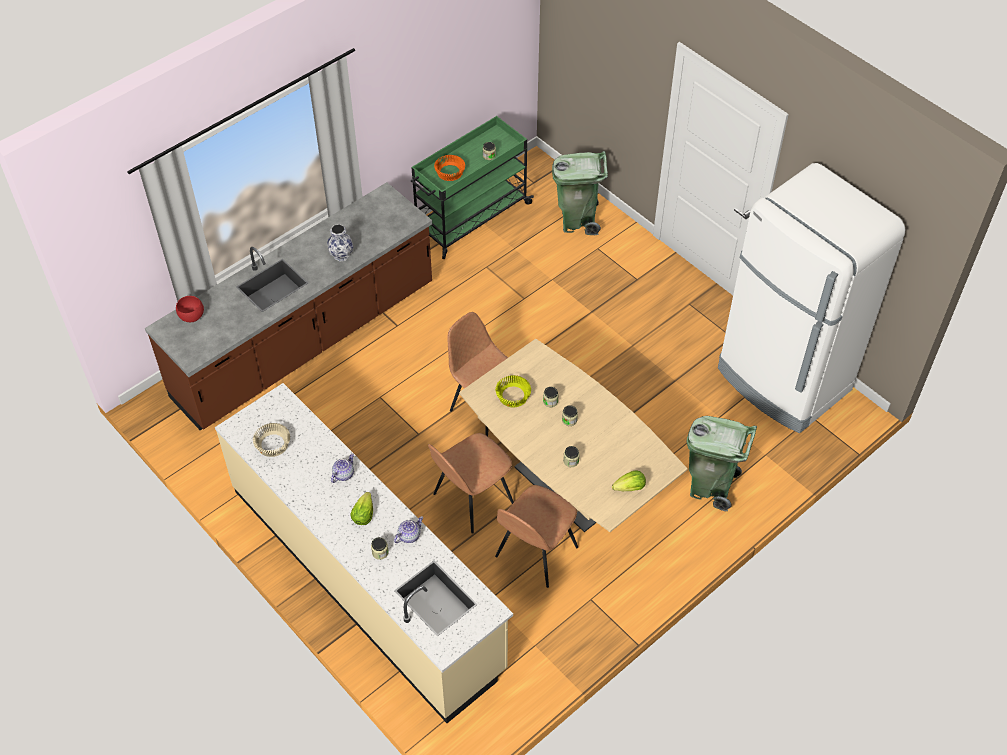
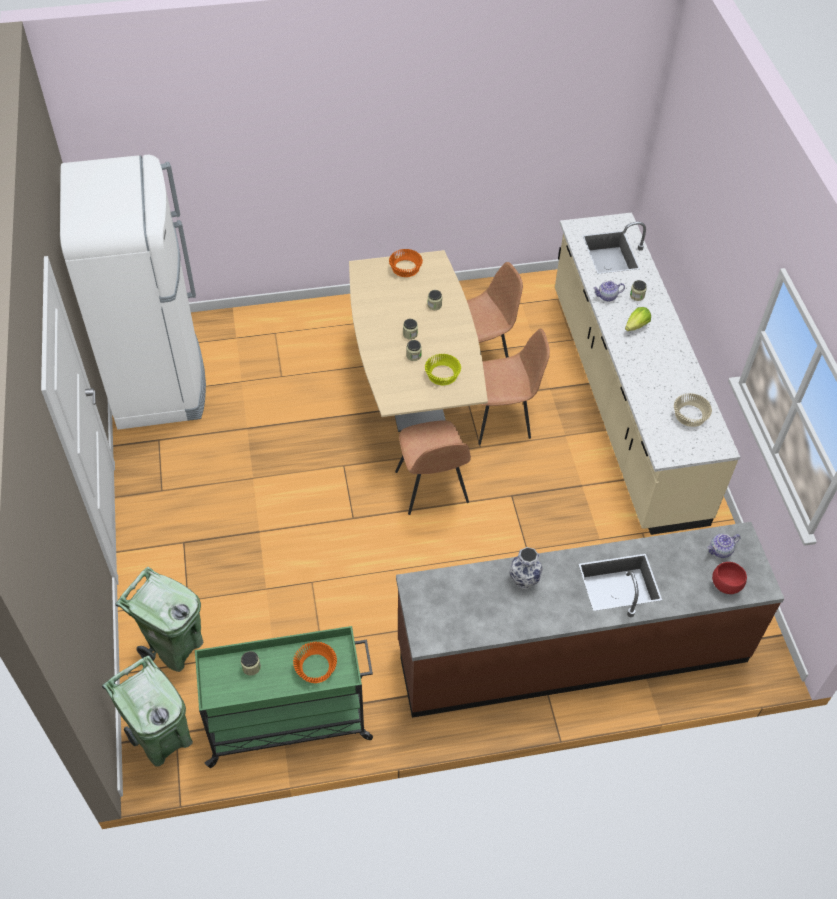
camera: 150 degrees left, 0 degrees up
teapot [331,453,354,483] -> teapot moved to [708,534,741,558]
lettuce [612,470,646,491] -> orange bowl [389,249,423,277]
green trash can [687,416,757,511] -> green trash can moved to [102,656,193,767]

